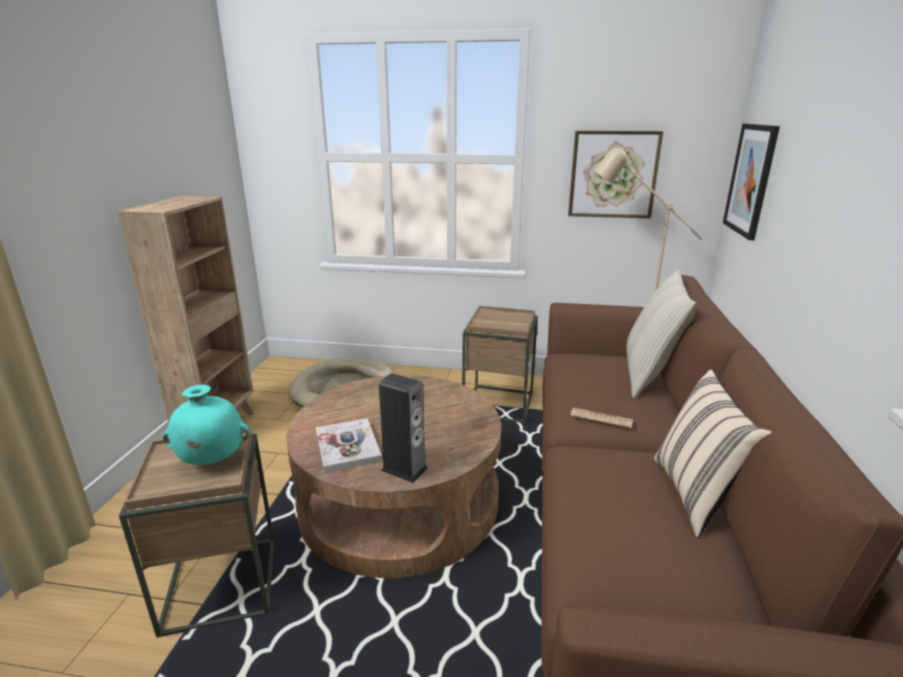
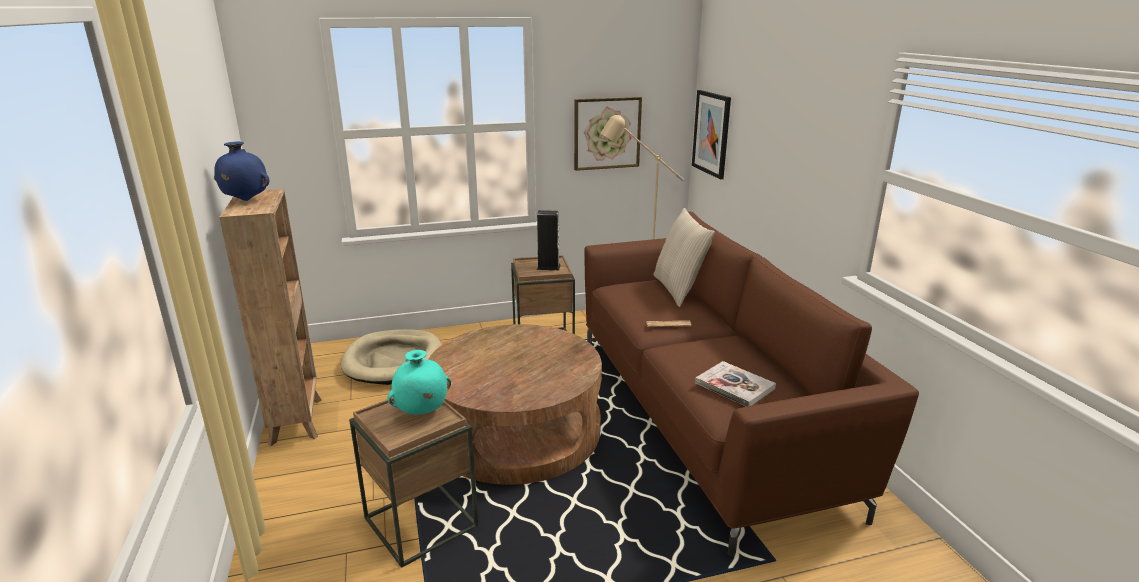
camera: 25 degrees left, 0 degrees up
book [315,418,382,473] -> book moved to [695,361,776,407]
speaker [379,373,428,483] -> speaker moved to [537,210,561,270]
beige pillow [654,370,772,538] -> none
none -> blue vase [214,142,269,201]

